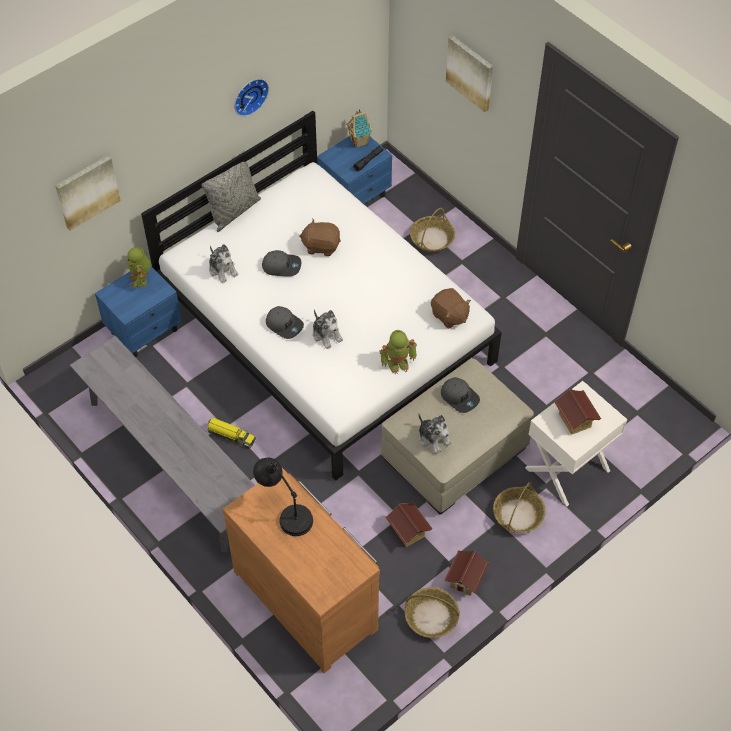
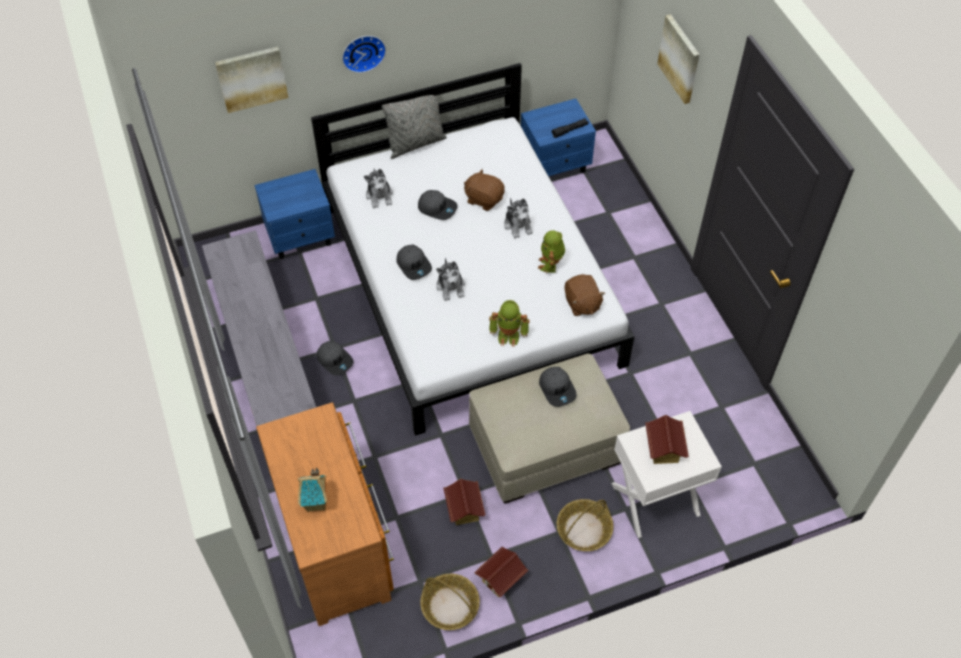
camera: 20 degrees right, 0 degrees up
toy robot [127,247,150,288] -> toy robot moved to [538,230,565,274]
toy truck [207,418,256,449] -> grey cap [317,341,353,376]
wall clock [234,79,269,117] -> wall clock moved to [342,36,386,73]
black table lamp [253,458,313,536] -> none
toy house [346,109,373,148] -> toy house moved to [298,467,327,512]
basket [410,208,455,252] -> none
plush toy [419,414,452,454] -> plush toy moved to [504,198,533,239]

